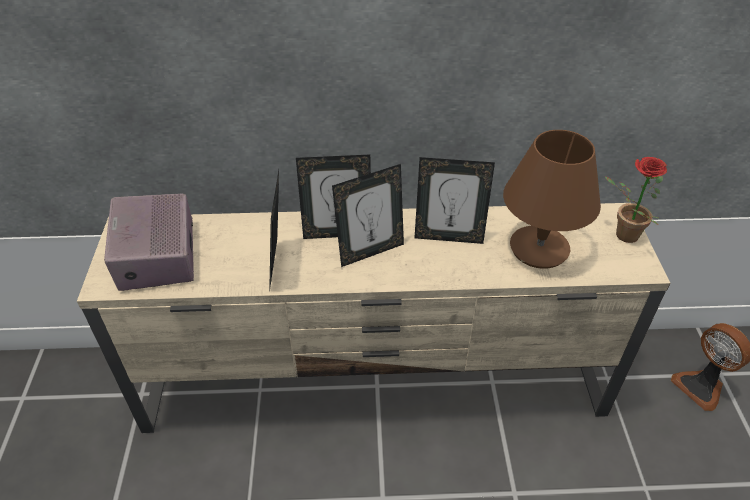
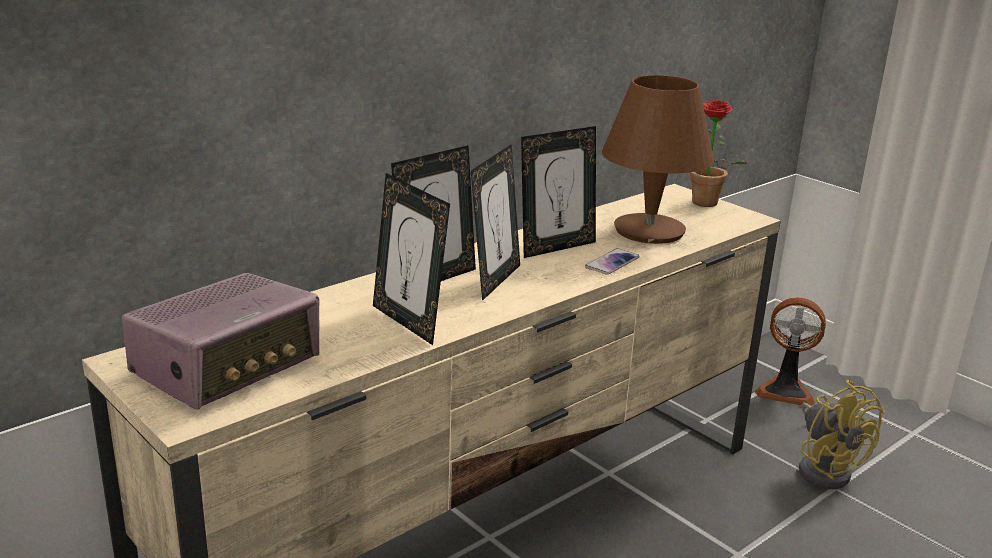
camera: 40 degrees left, 20 degrees down
radio [104,194,194,291] -> radio turned 90 degrees counterclockwise [122,273,319,410]
none -> phone [585,248,640,275]
none -> yellow fan [799,380,885,489]

